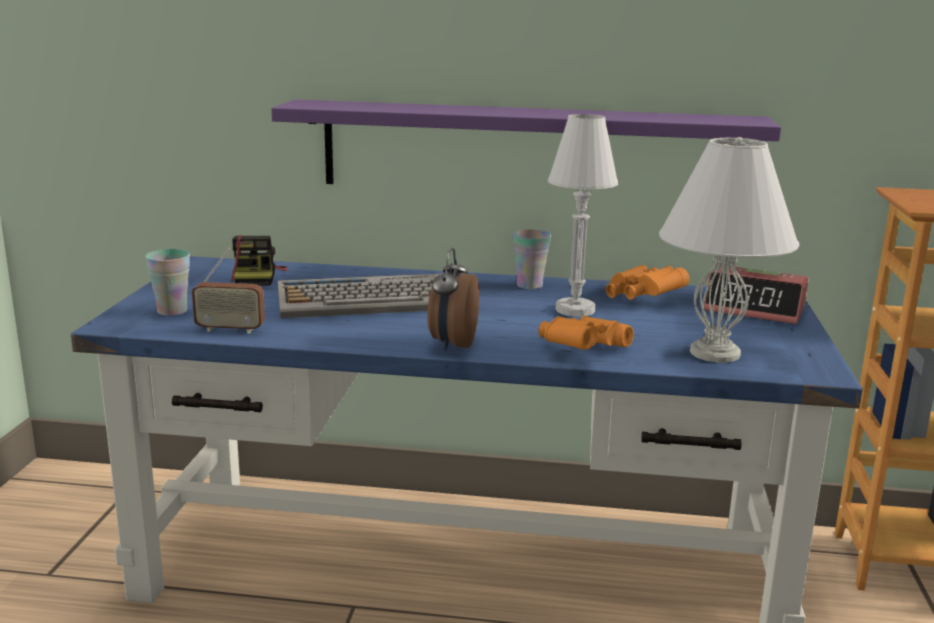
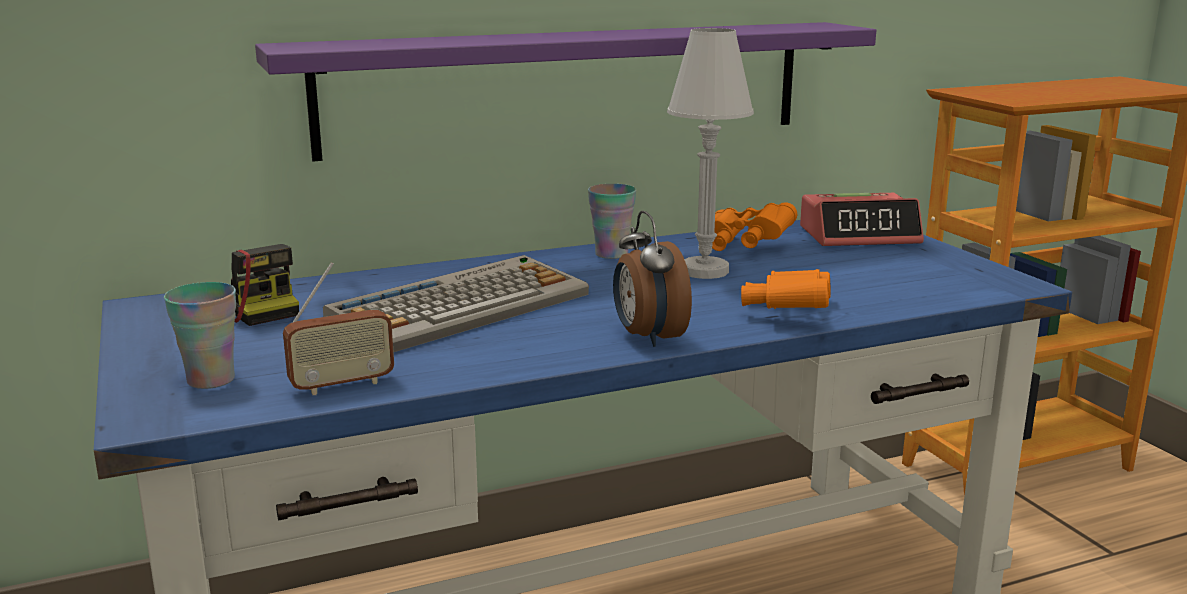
camera: 30 degrees left, 0 degrees up
white table lamp [659,137,799,363] -> none

